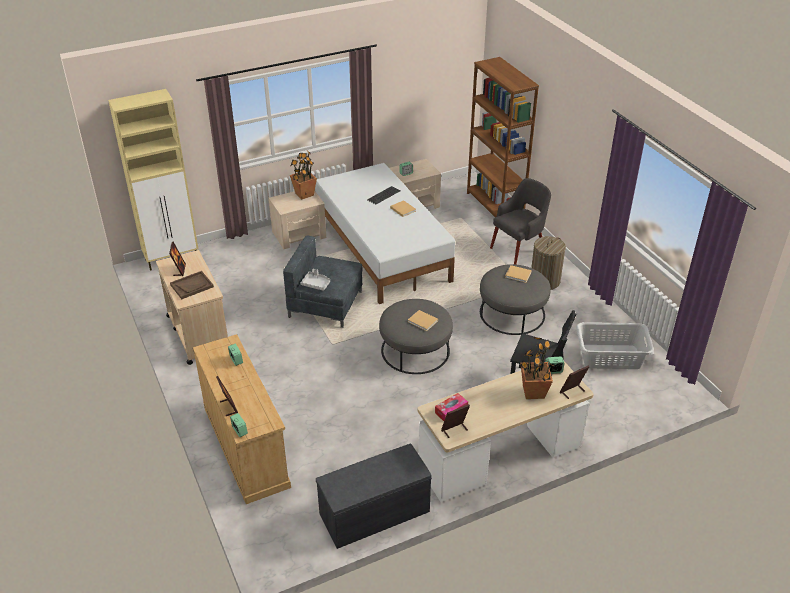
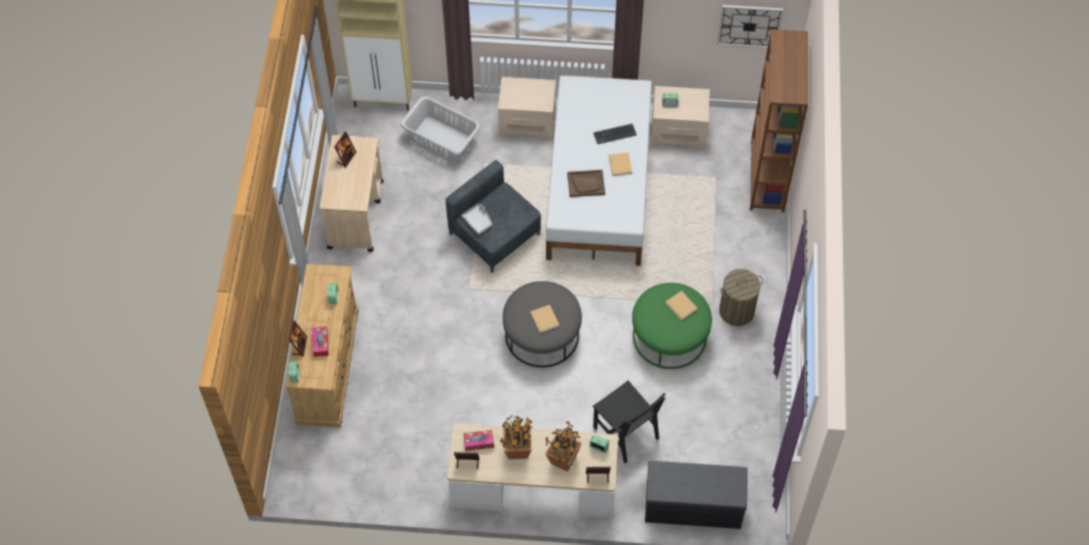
camera: 30 degrees right, 20 degrees up
brown tray [170,271,214,299] -> brown tray moved to [567,170,605,197]
potted plant [290,151,317,199] -> potted plant moved to [500,416,533,459]
grey bench [316,443,432,549] -> grey bench moved to [645,461,748,529]
grey ottoman [480,264,551,335] -> green ottoman [632,283,712,369]
grey armchair [490,178,551,265] -> none
grey laundry basket [576,322,654,369] -> grey laundry basket moved to [401,96,480,162]
none -> tissue box [312,326,329,357]
none -> wall clock [717,5,783,48]

